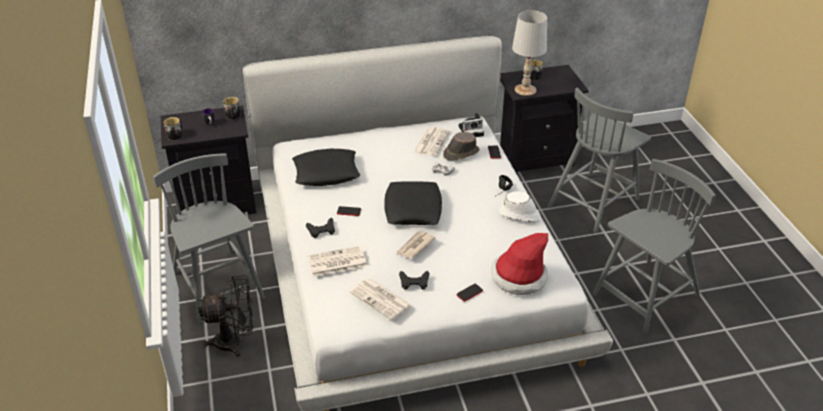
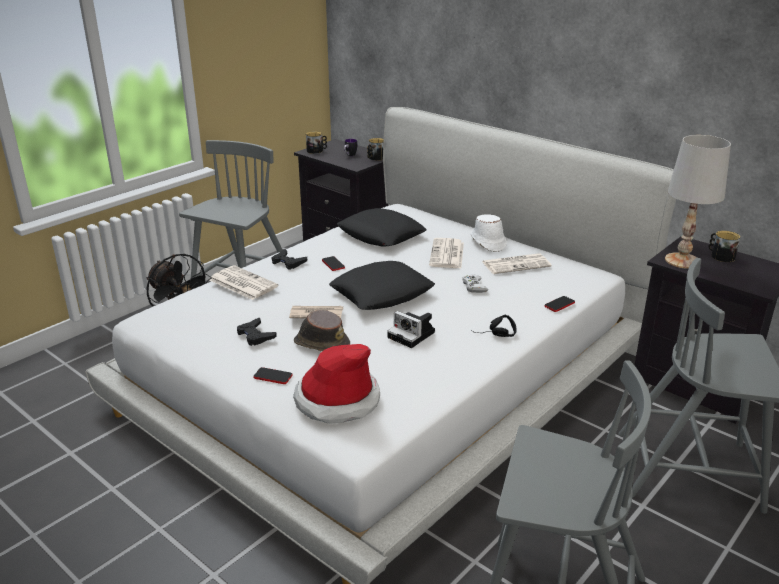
camera: 55 degrees right, 10 degrees down
newspaper [350,278,411,320] -> newspaper moved to [429,238,464,268]
brown hat [443,132,480,160] -> brown hat moved to [294,310,350,351]
camera [459,113,484,137] -> camera moved to [387,311,435,348]
white hat [499,191,541,222] -> white hat moved to [470,214,507,252]

